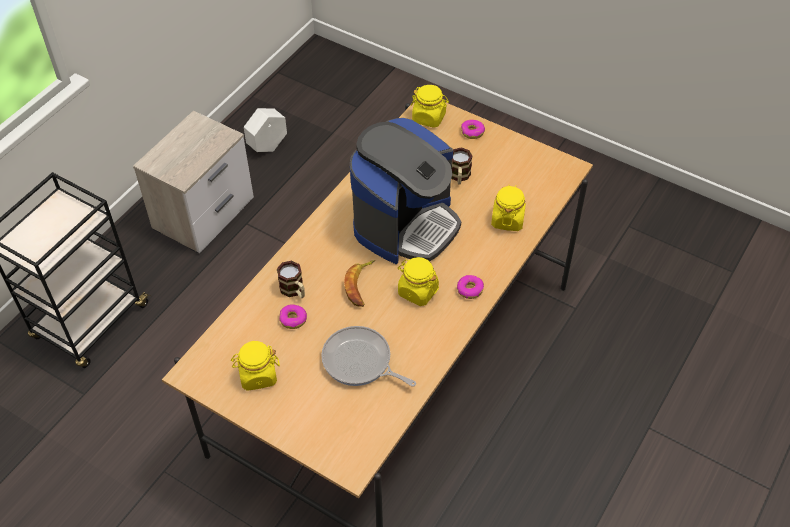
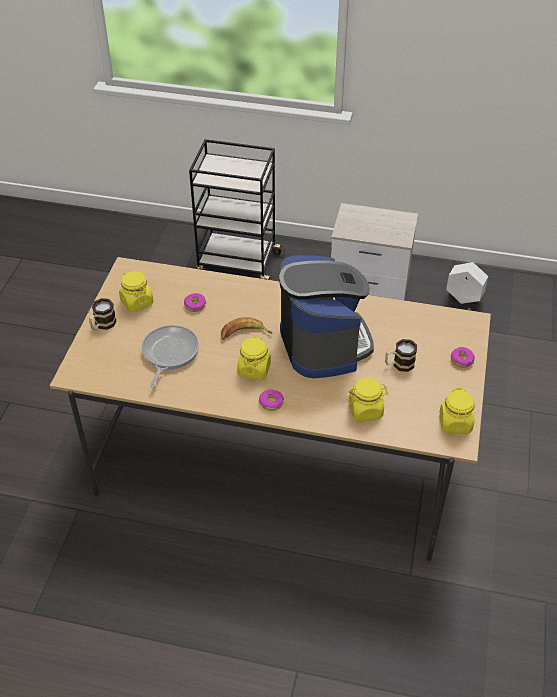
camera: 70 degrees right, 5 degrees down
mug [277,260,305,298] -> mug moved to [89,298,116,330]
coffee machine [350,118,461,264] -> coffee machine turned 120 degrees counterclockwise [279,255,374,378]
yellow jar [411,85,449,128] -> yellow jar moved to [439,388,475,434]

